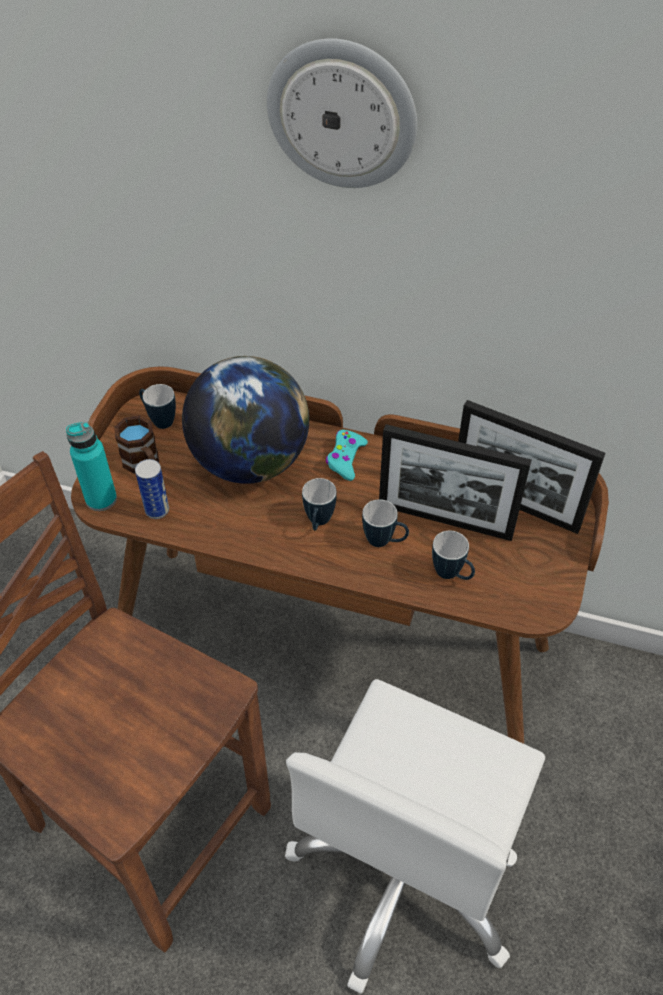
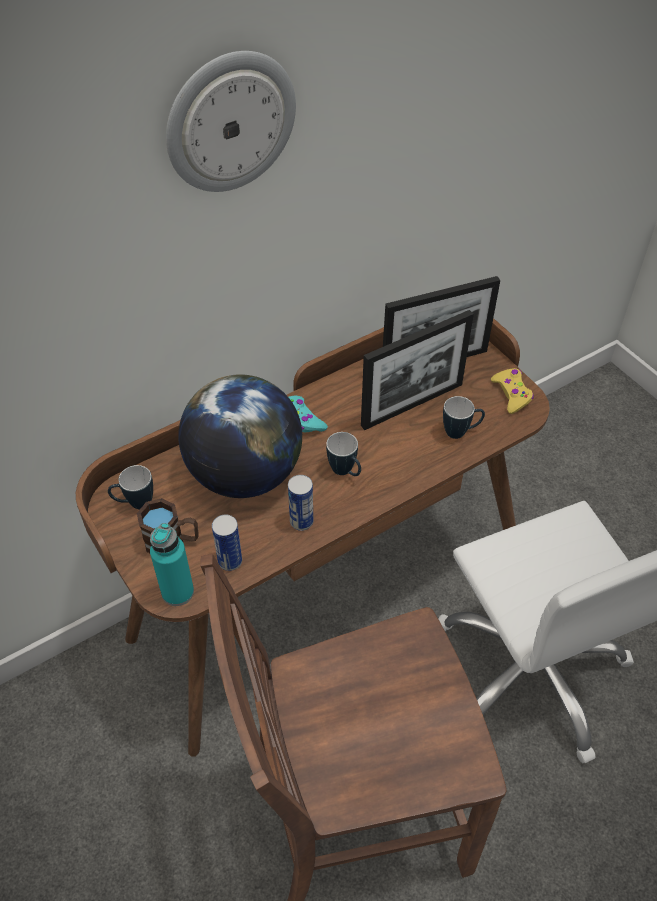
camera: 50 degrees left, 0 degrees up
mug [362,499,409,547] -> none
none -> can [288,475,313,531]
none -> yellow game controller [491,368,534,414]

